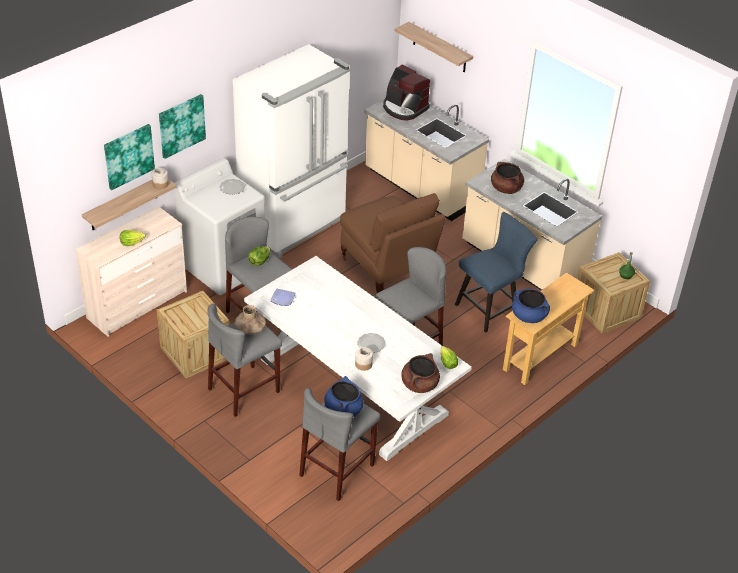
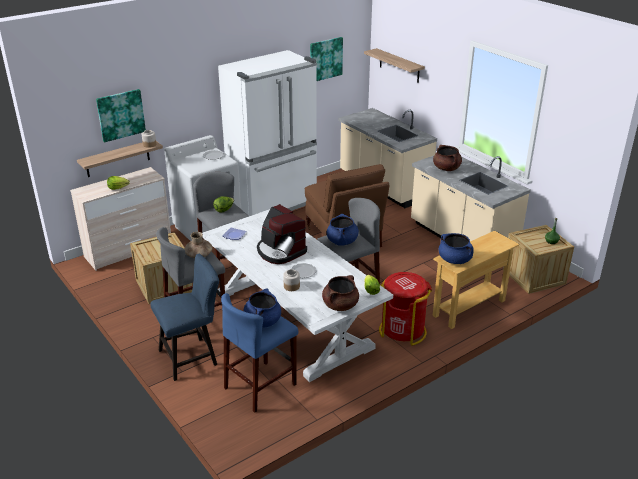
camera: 10 degrees right, 10 degrees down
picture [159,94,206,159] -> picture moved to [310,37,343,81]
grey stool [299,388,380,501] -> blue stool [221,293,298,413]
coffee machine [383,65,430,121] -> coffee machine moved to [257,204,307,264]
blue chair [455,212,537,333] -> blue chair moved to [150,254,219,381]
none -> blue cooking pot [327,214,359,246]
none -> red trash can [379,272,432,346]

